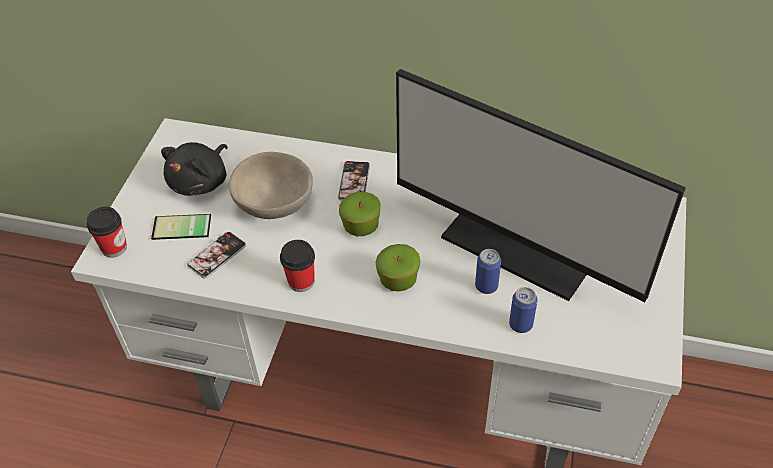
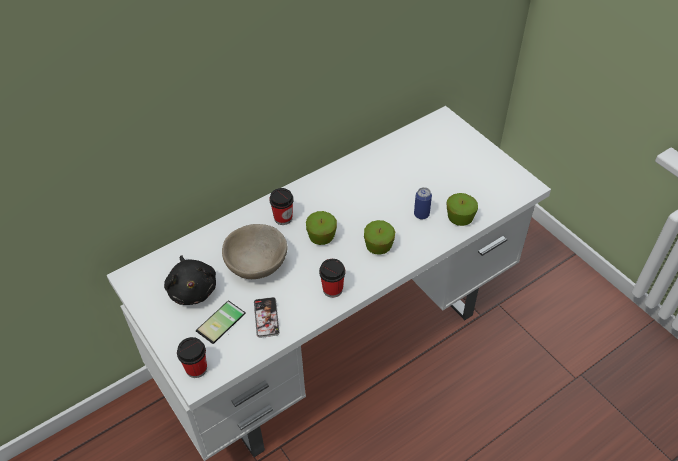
camera: 50 degrees left, 0 degrees up
phone [338,161,370,200] -> cup [269,188,294,225]
monitor [396,69,686,302] -> none
can [509,287,538,333] -> apple [446,193,478,226]

